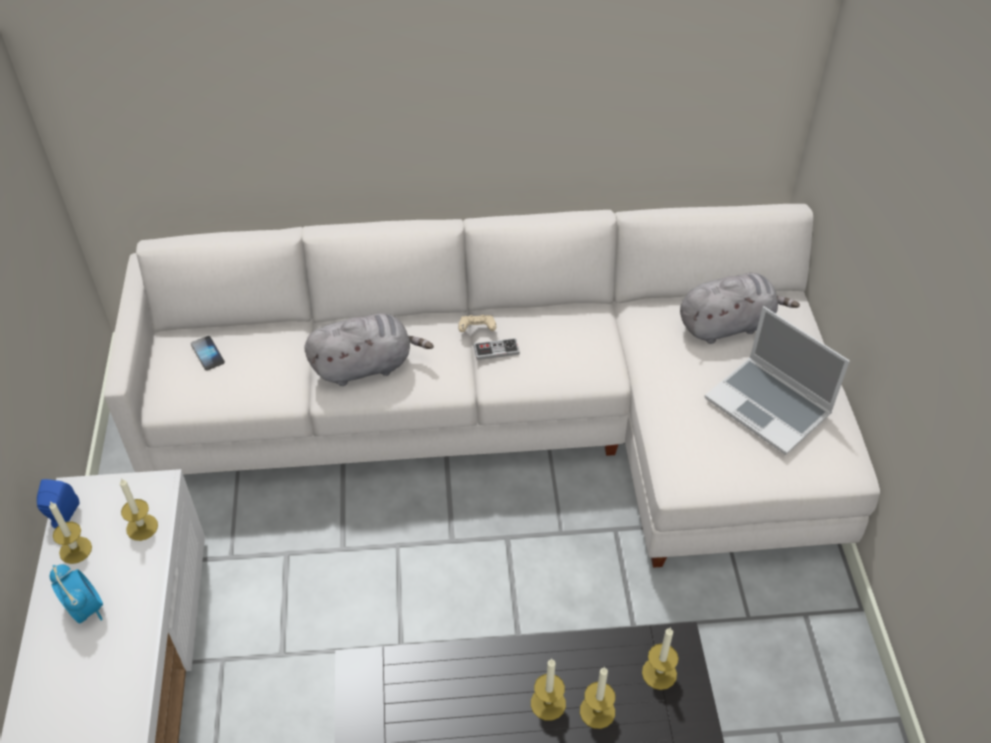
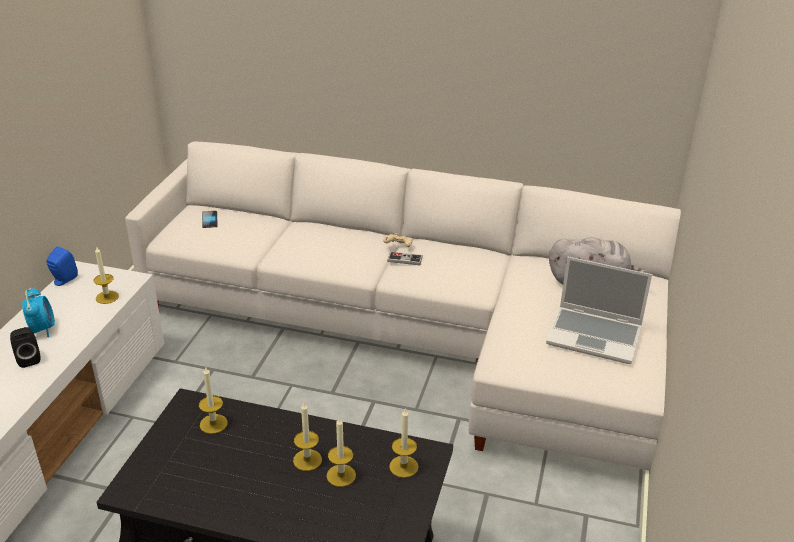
camera: 20 degrees right, 15 degrees down
candle [49,501,92,564] -> candle moved to [199,366,228,434]
grey plush toy [304,313,434,386] -> none
laptop [705,306,850,455] -> laptop turned 45 degrees counterclockwise [546,257,652,364]
none -> black speaker [10,327,41,368]

